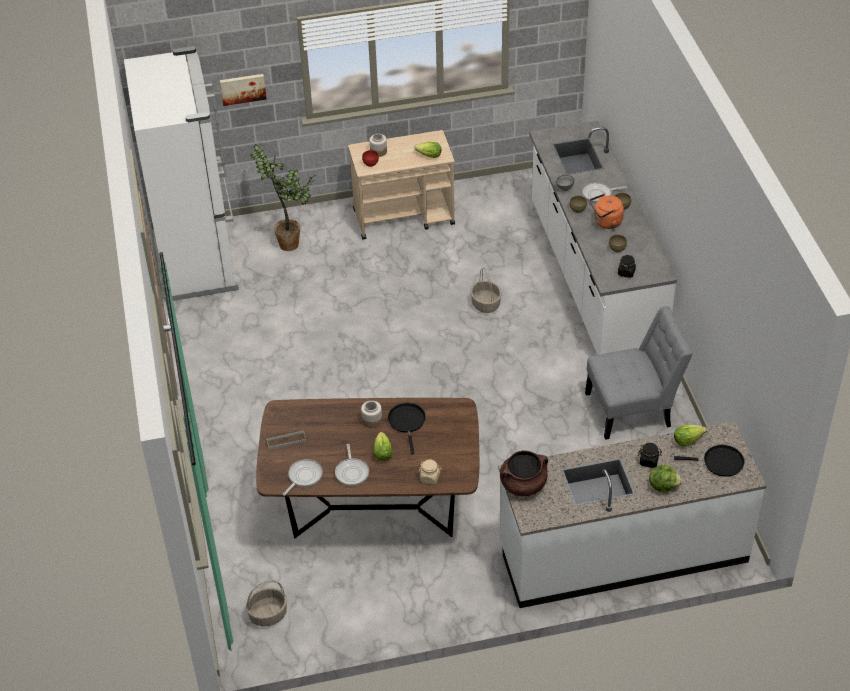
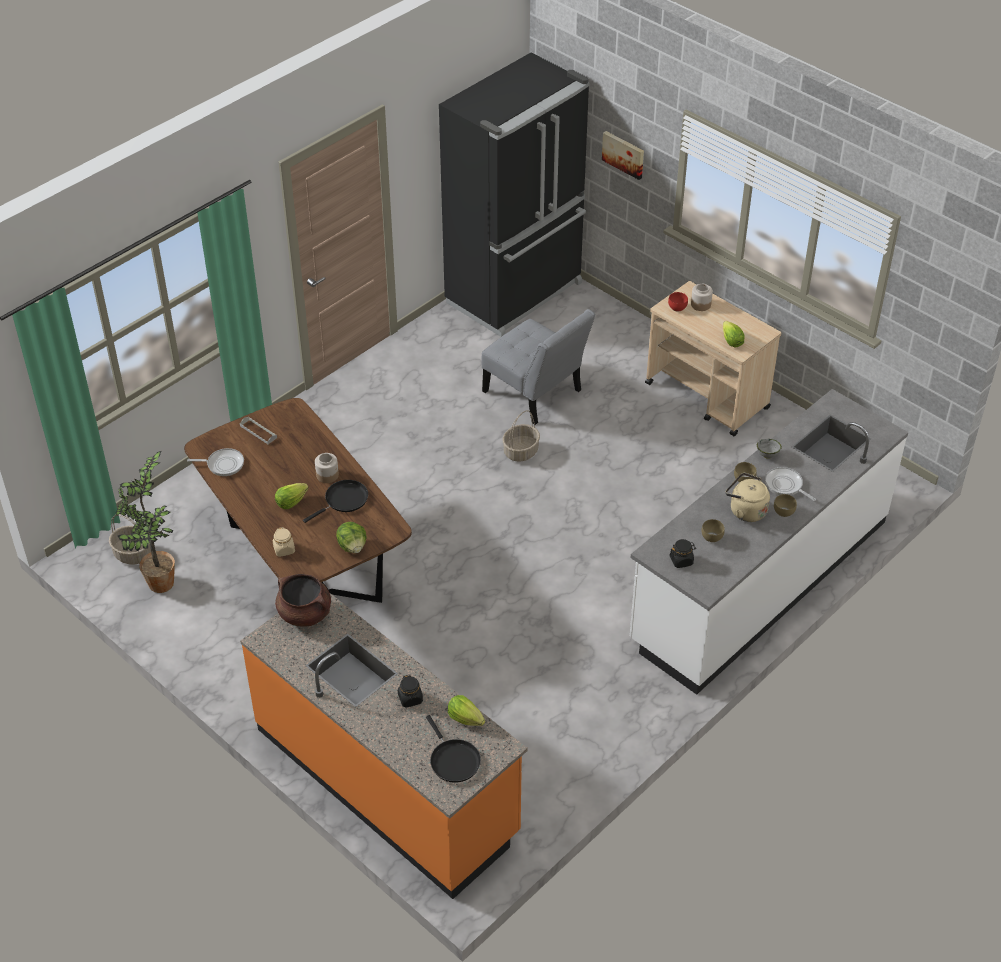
camera: 55 degrees right, 0 degrees up
white fridge [124,46,239,301] -> black fridge [439,53,590,337]
potted plant [250,144,316,251] -> potted plant moved to [116,451,175,593]
frying pan [335,444,369,486] -> none
basket [471,268,502,313] -> basket moved to [502,410,540,462]
white counter [498,421,766,608] -> orange counter [240,593,528,899]
grey chair [585,306,693,440] -> grey chair moved to [481,309,595,425]
orange kettle [589,194,624,229] -> beige kettle [725,473,770,522]
lettuce [649,465,683,492] -> lettuce moved to [336,522,367,553]

